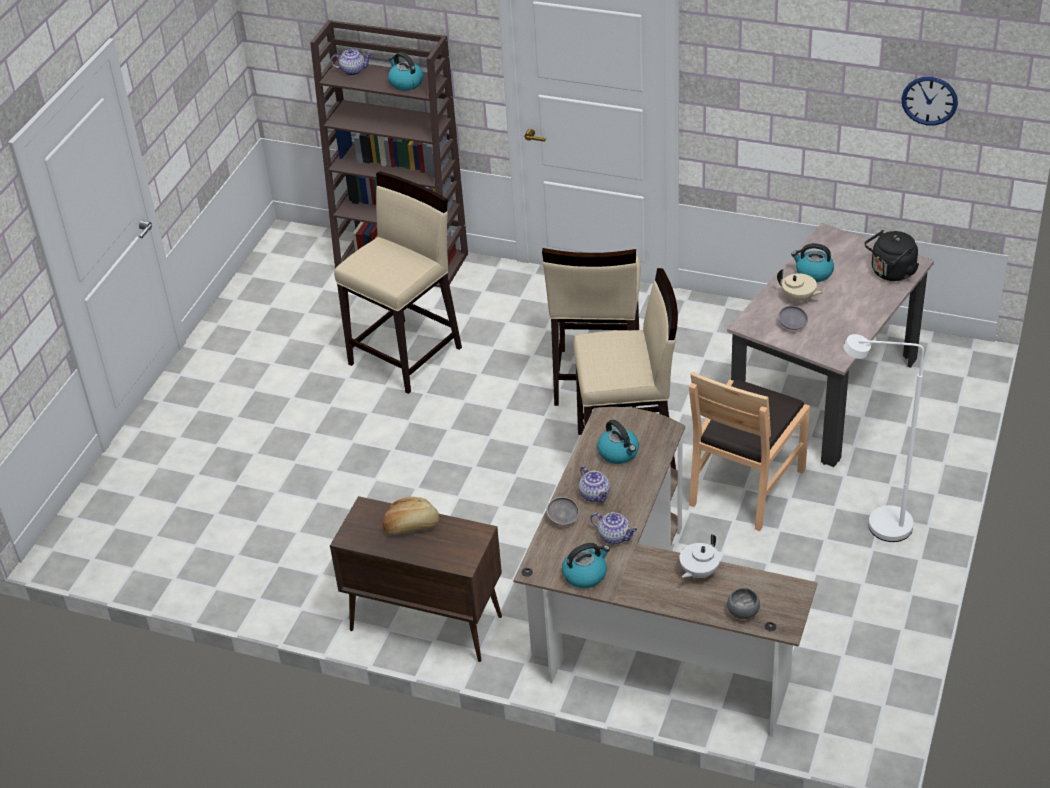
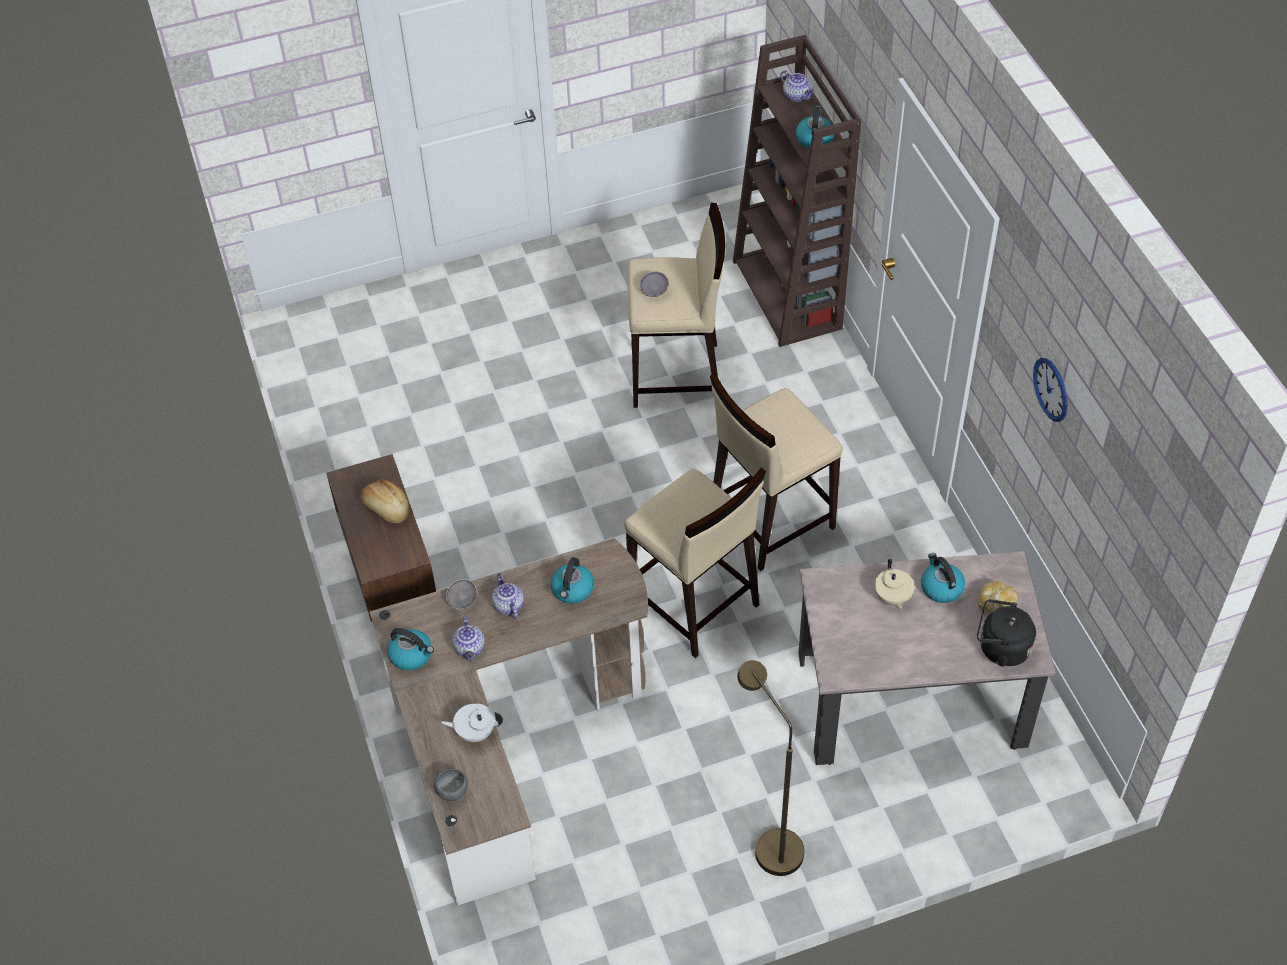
camera: 50 degrees right, 10 degrees up
teapot [579,466,610,503] -> teapot turned 135 degrees clockwise [492,573,524,619]
brown chair [689,372,810,531] -> none
grey bowl [778,306,808,330] -> grey bowl moved to [640,271,669,297]
white floor lamp [843,334,924,542] -> brown floor lamp [737,660,804,876]
wall clock [901,77,958,125] -> wall clock moved to [1033,358,1068,422]
none -> bread [977,581,1017,613]

